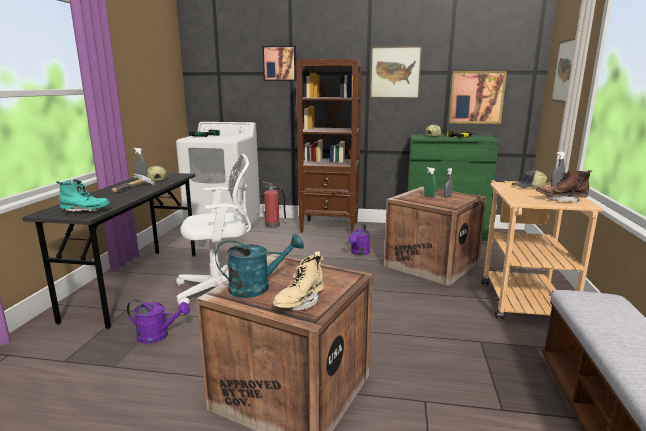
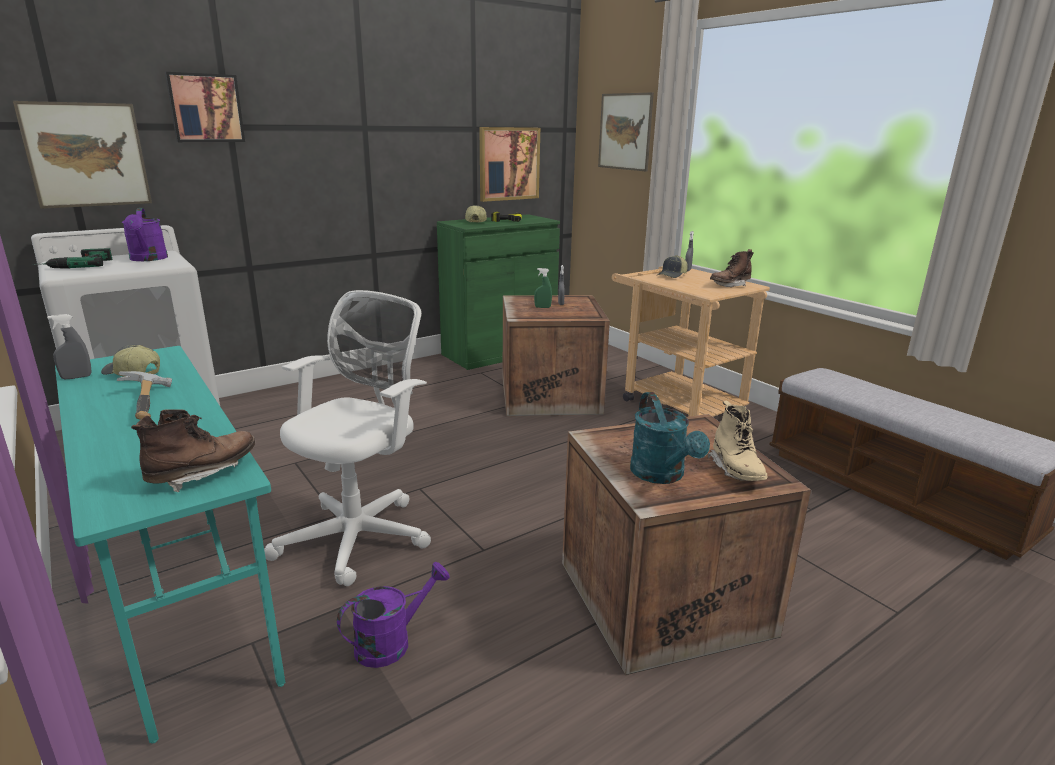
camera: 45 degrees left, 5 degrees up
grey desk [22,173,196,329] -> turquoise desk [55,346,285,744]
turquoise boot [56,179,110,214] -> brown boot [131,409,255,493]
turquoise watering can [215,234,304,298] -> turquoise watering can turned 135 degrees clockwise [630,392,710,484]
fire extinguisher [263,181,287,228] -> none
brown bookcase [296,59,362,234] -> none
purple watering can [348,224,370,255] -> purple watering can moved to [122,208,168,261]
picture [370,46,422,99] -> picture moved to [13,101,152,209]

